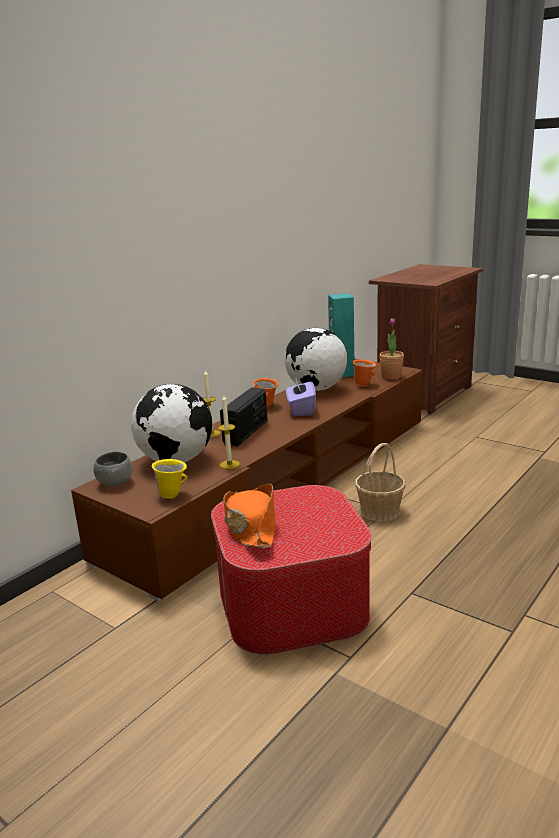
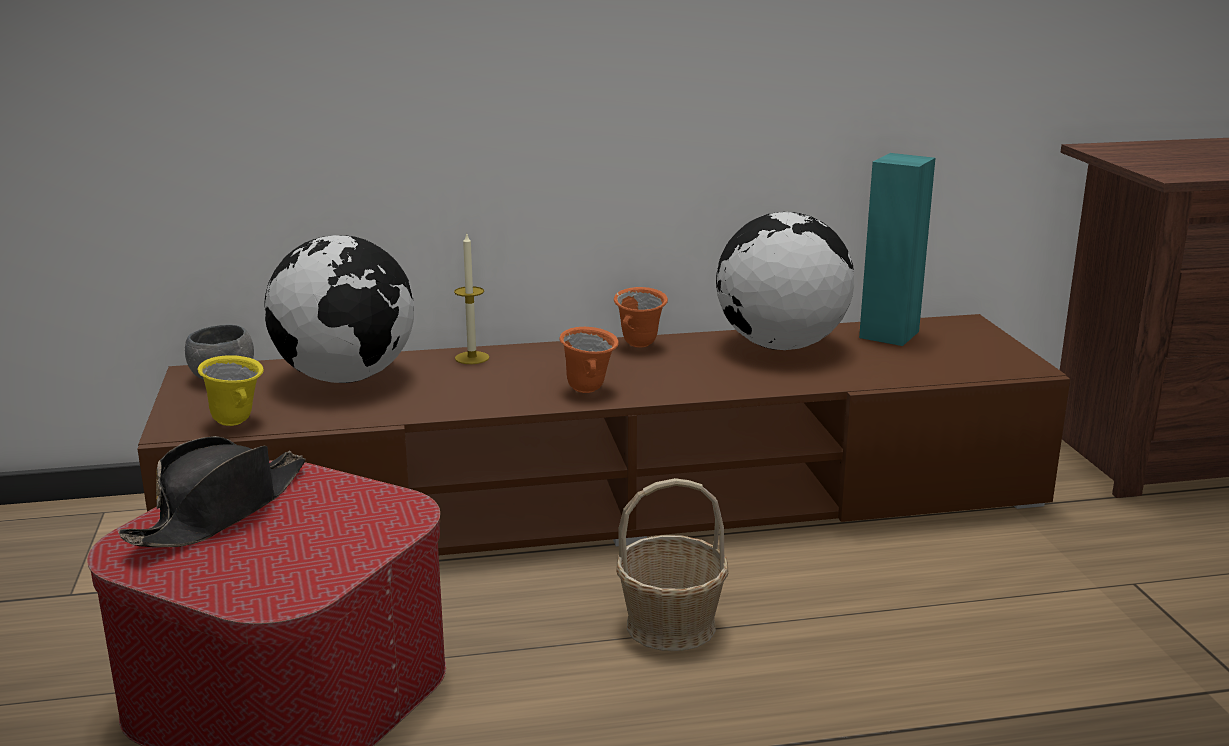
camera: 40 degrees right, 0 degrees up
candle [218,395,240,469] -> none
radio [220,388,267,446] -> none
orange hat [223,484,276,548] -> black hat [118,436,305,547]
purple tissue box [286,376,316,416] -> none
orange mug [352,359,377,386] -> orange mug moved to [560,327,619,393]
potted plant [379,318,404,380] -> none

